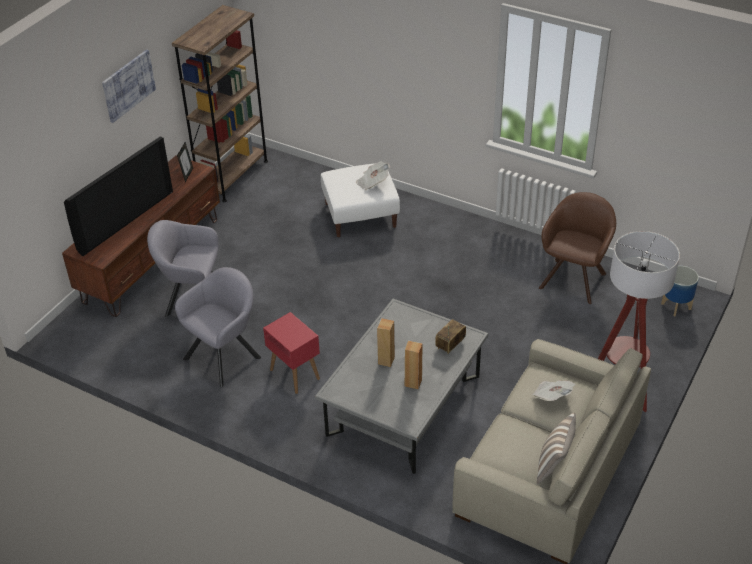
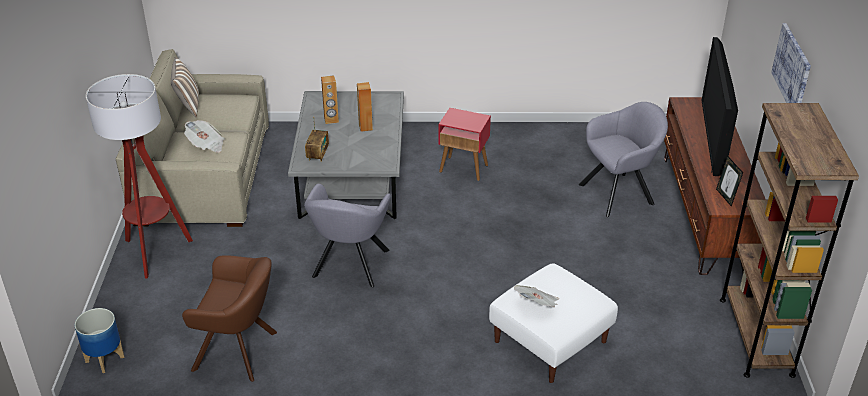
camera: 150 degrees right, 5 degrees down
grey armchair [175,267,261,387] -> grey armchair moved to [304,184,391,287]
brown armchair [539,192,616,304] -> brown armchair turned 75 degrees counterclockwise [182,255,277,382]

